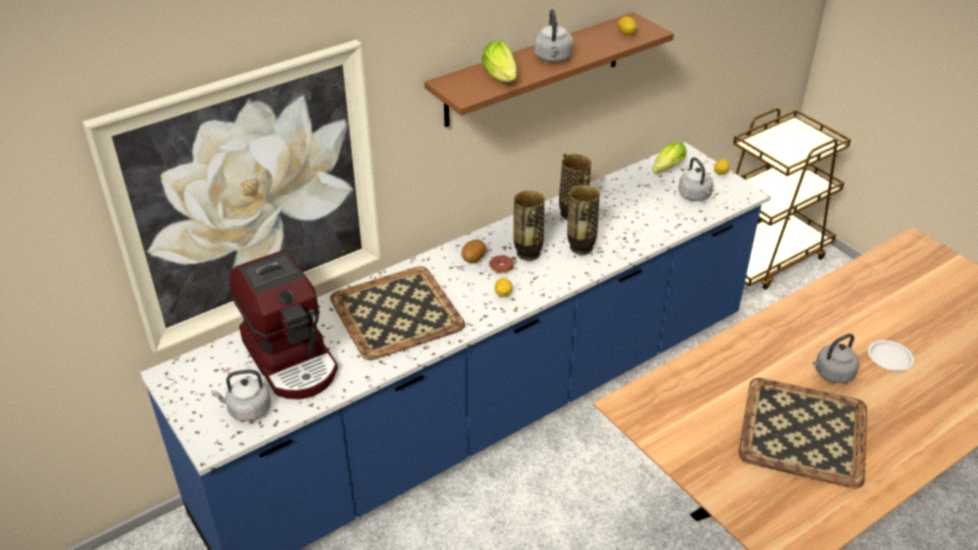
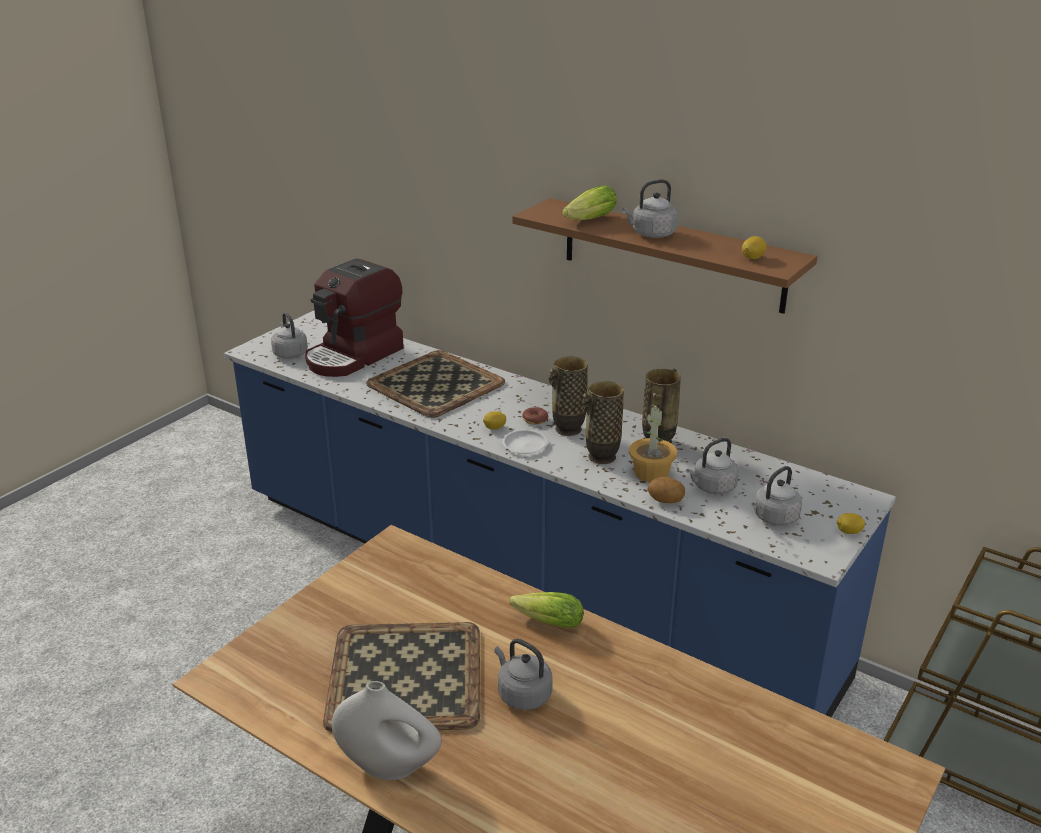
camera: 70 degrees right, 10 degrees down
picture [82,40,381,354] -> none
potato [462,239,486,263] -> potato moved to [647,477,685,503]
lettuce [652,142,686,173] -> lettuce moved to [510,592,584,628]
white plate [868,340,914,371] -> white plate moved to [502,430,548,454]
none -> white vase [332,681,442,780]
none -> potted plant [629,403,677,482]
none -> grey kettle [686,438,739,495]

